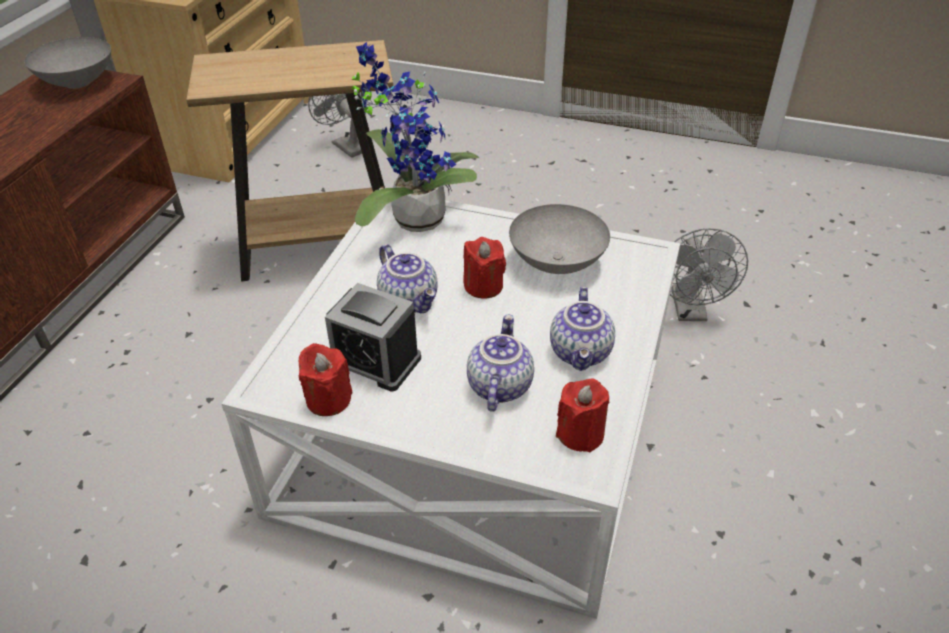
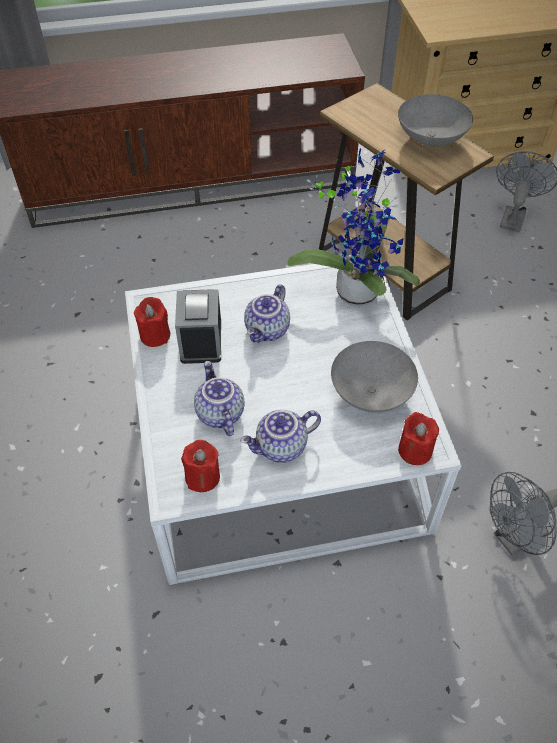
camera: 60 degrees right, 10 degrees up
grey bowl [24,37,111,89] -> grey bowl moved to [398,94,473,147]
red candle [463,237,506,298] -> red candle moved to [398,412,439,465]
teapot [467,315,534,412] -> teapot turned 90 degrees counterclockwise [194,361,245,436]

